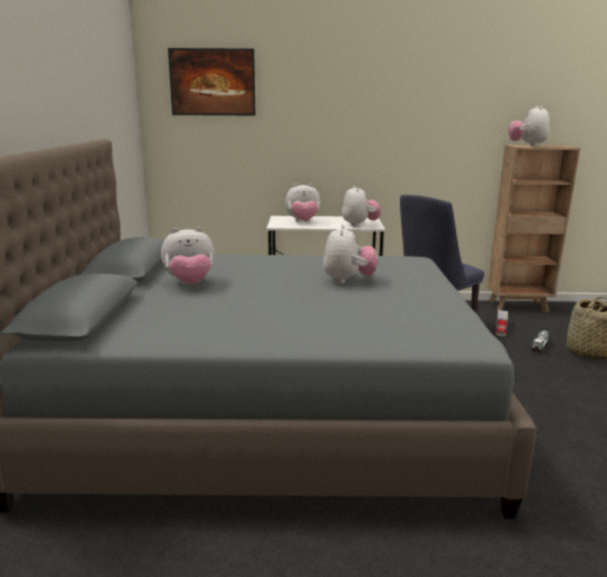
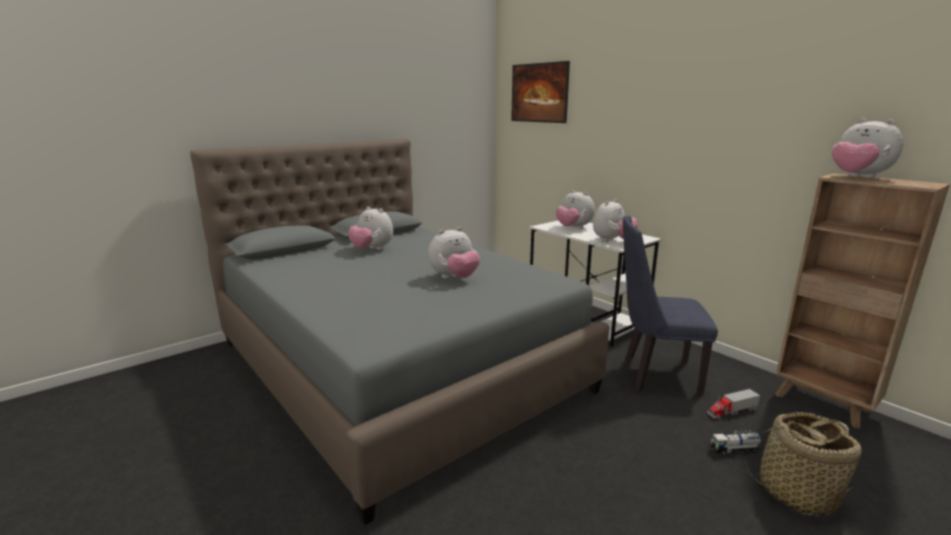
camera: 50 degrees right, 0 degrees up
plush toy [508,106,550,147] -> plush toy turned 90 degrees counterclockwise [832,119,903,178]

